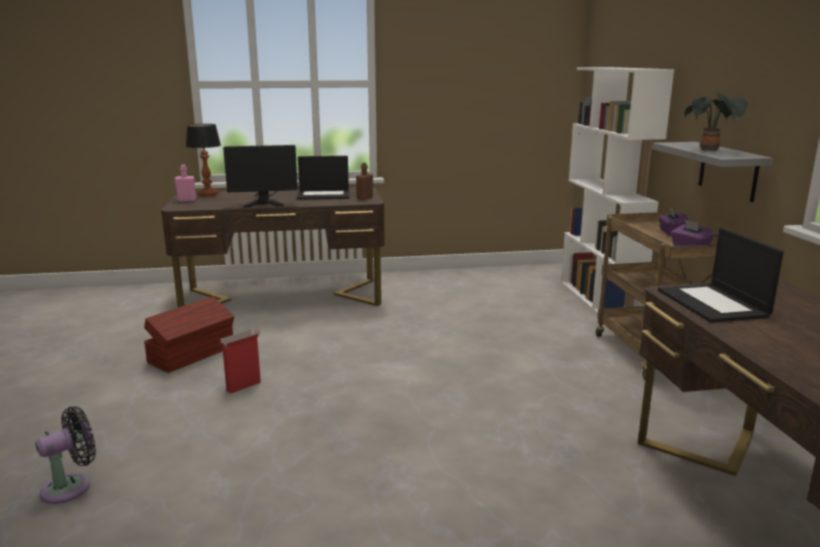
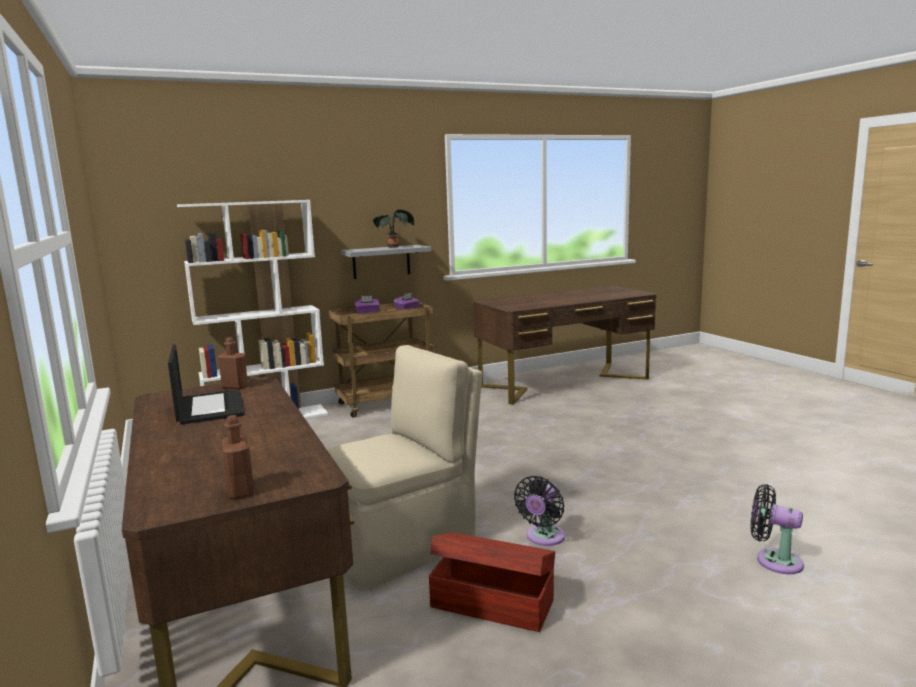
camera: 105 degrees left, 5 degrees down
pink bottle [174,165,196,202] -> brown bottle [222,415,254,499]
table lamp [186,124,221,196] -> none
cardboard box [219,329,261,394] -> black fan [514,476,565,546]
monitor [223,145,298,208] -> none
laptop [658,228,784,323] -> none
none -> beige chair [327,345,483,590]

